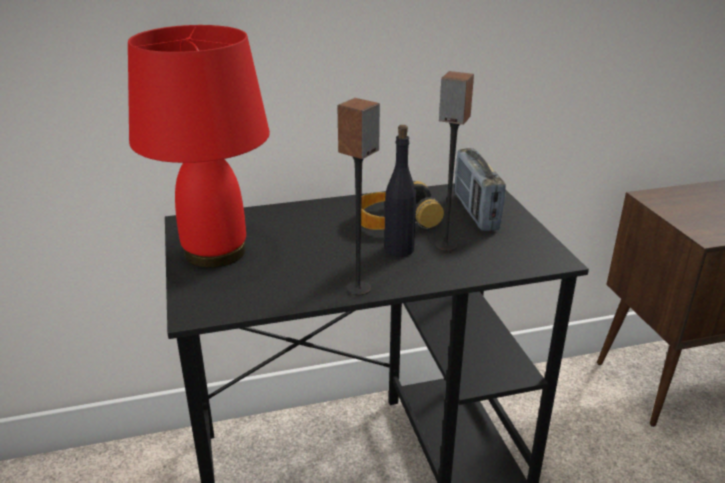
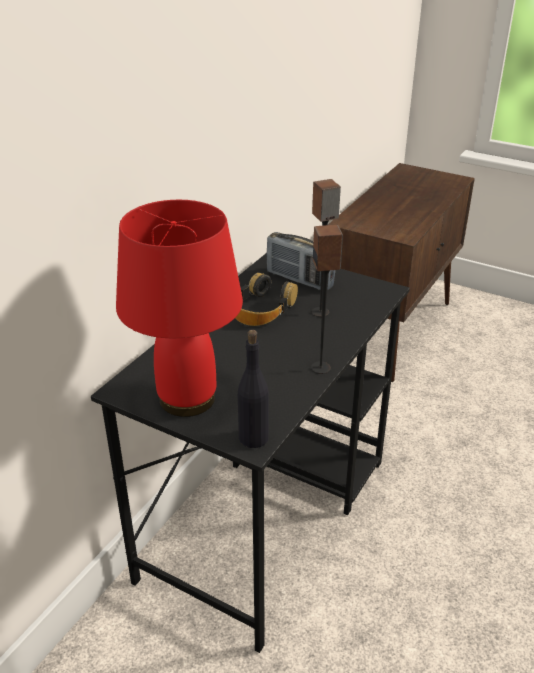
camera: 45 degrees left, 5 degrees up
black bottle [384,125,416,257] -> black bottle moved to [238,330,269,448]

